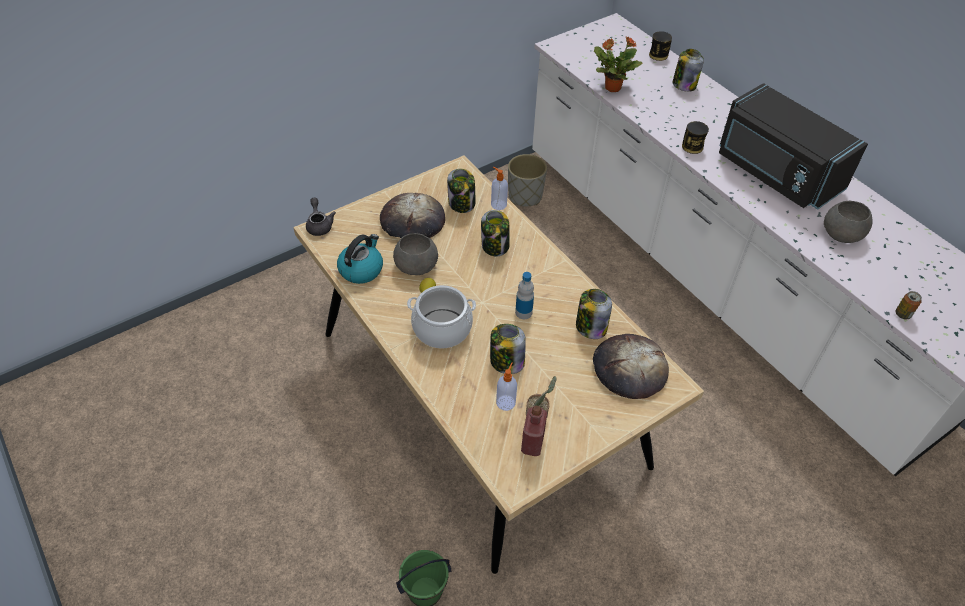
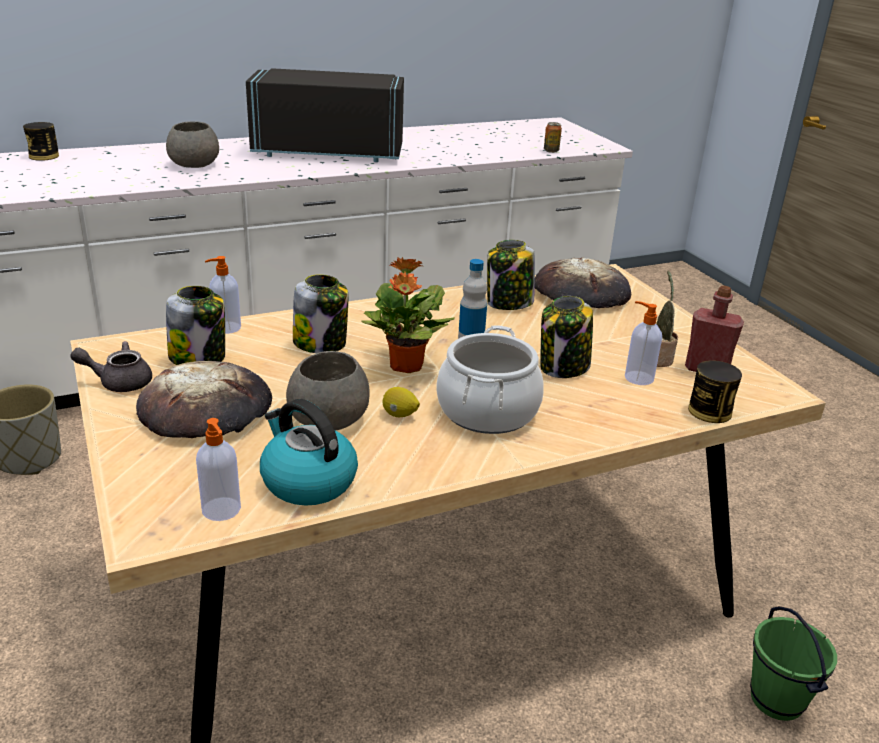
camera: 80 degrees left, 20 degrees down
grey teapot [306,198,336,236] -> grey teapot moved to [70,341,152,392]
potted plant [594,36,643,92] -> potted plant moved to [361,257,455,373]
jar [673,49,704,92] -> none
can [682,121,709,154] -> can moved to [688,360,742,423]
black microwave [719,83,868,209] -> black microwave turned 150 degrees counterclockwise [246,68,404,162]
grey bowl [824,201,873,243] -> grey bowl moved to [166,121,219,168]
none -> soap dispenser [196,418,241,521]

